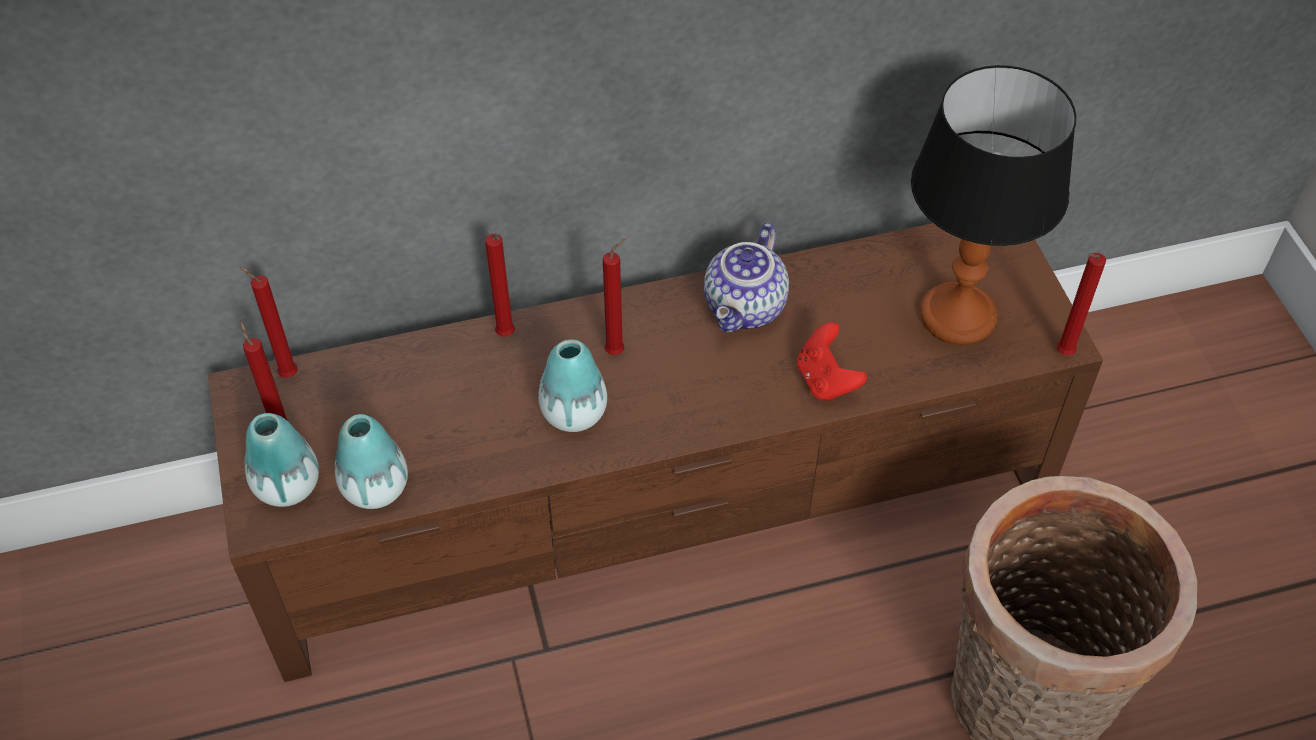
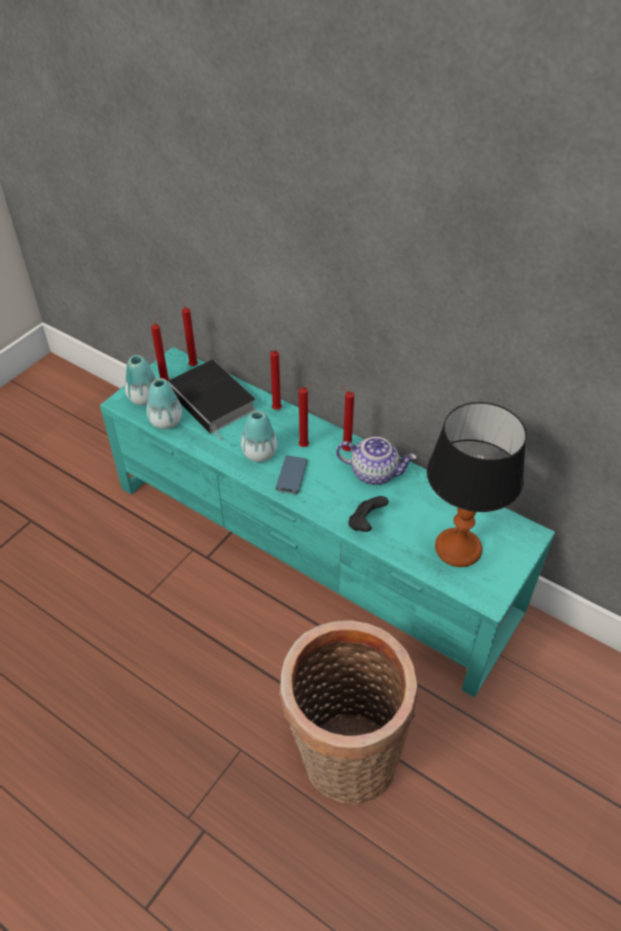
camera: 50 degrees right, 5 degrees down
brown tv stand [208,223,1103,682] -> turquoise tv stand [100,347,555,698]
teapot [704,223,789,332] -> teapot turned 150 degrees counterclockwise [336,437,417,485]
red game controller [797,322,867,401] -> black game controller [348,496,389,532]
red candle [1057,253,1106,356] -> red candle moved to [341,386,354,451]
none -> book [168,360,256,441]
none -> phone [276,456,307,494]

